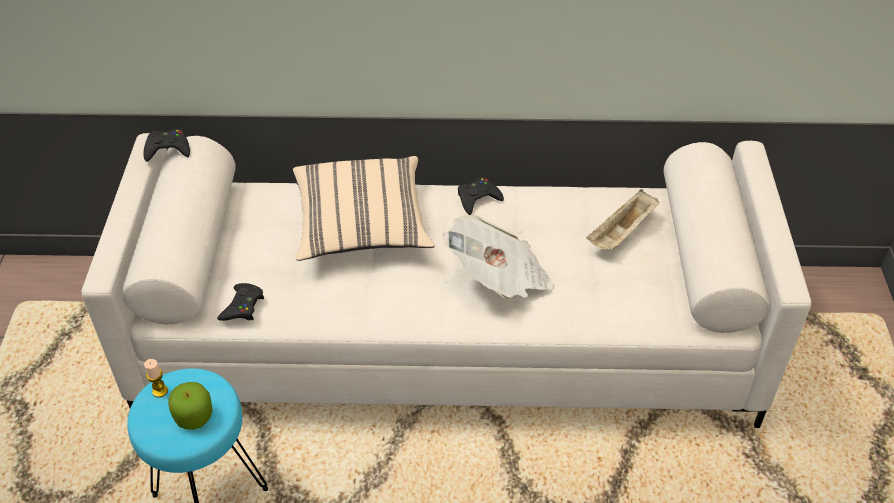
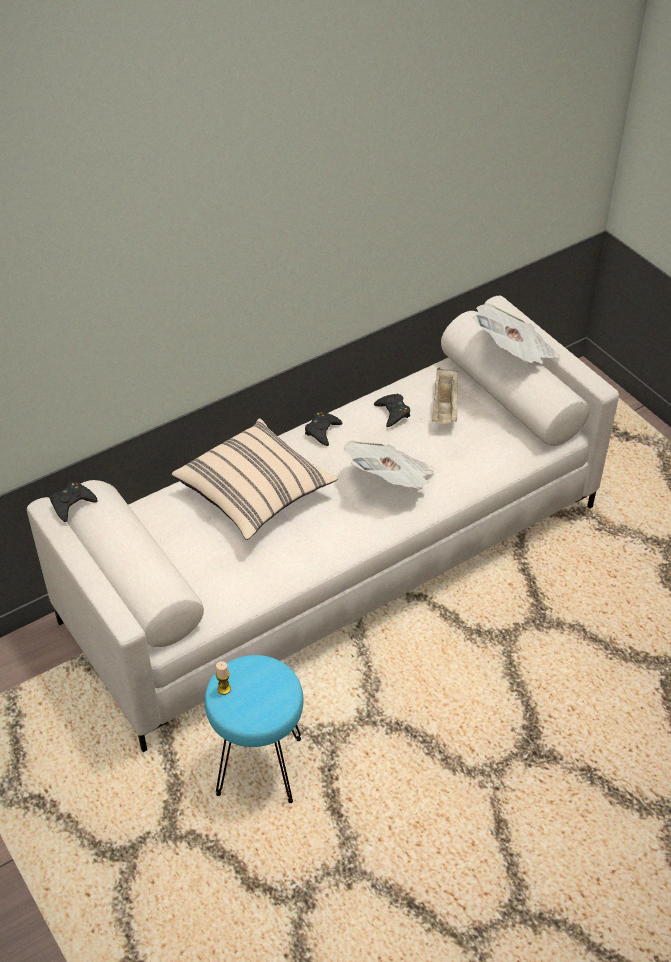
camera: 35 degrees left, 0 degrees up
apple [168,382,212,430] -> none
black game controller [217,283,264,321] -> black game controller moved to [374,394,410,427]
none -> newspaper [473,304,560,363]

